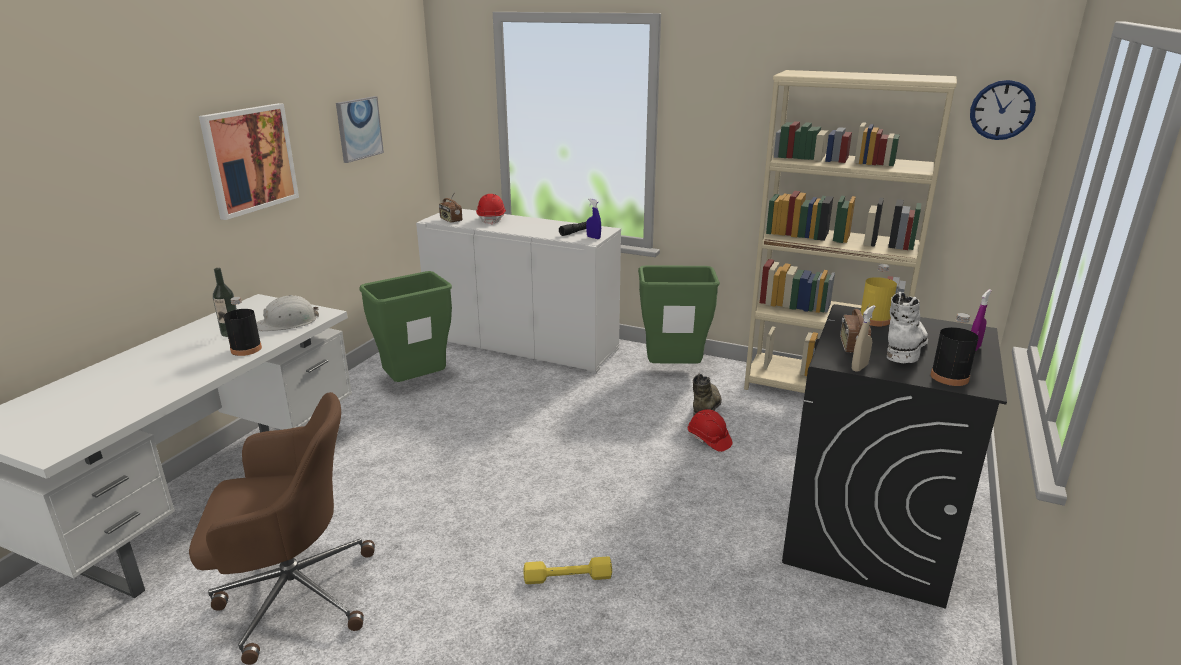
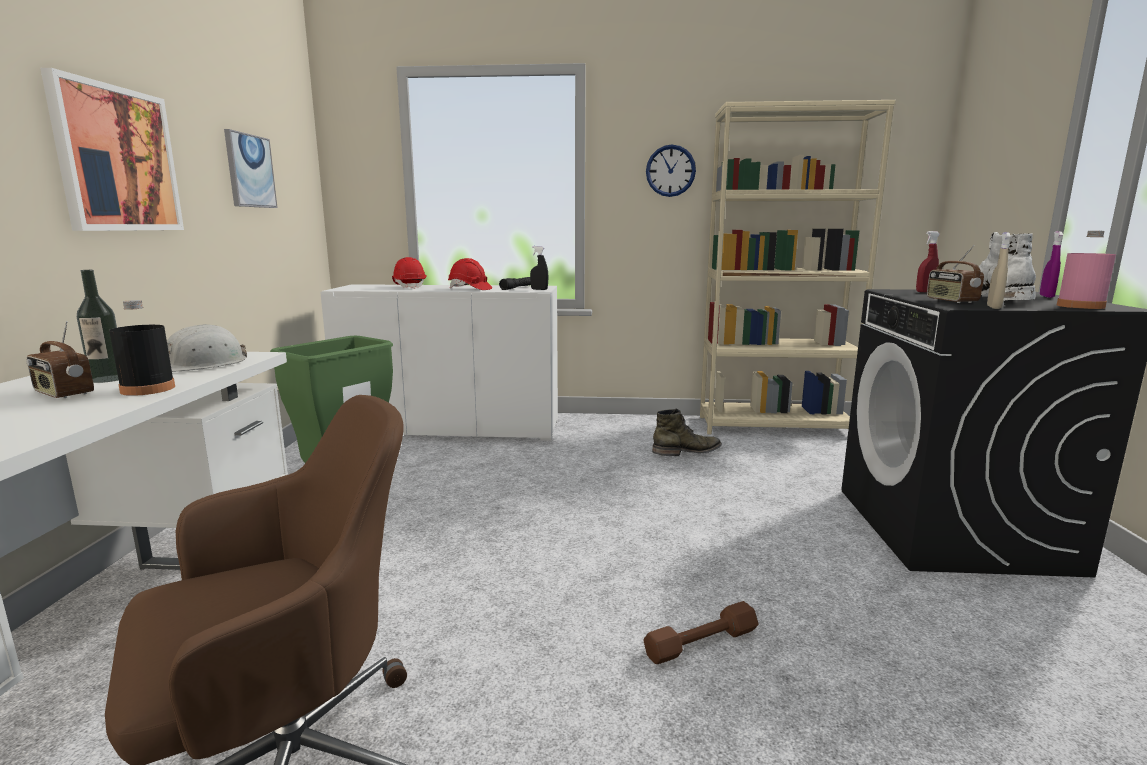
camera: 20 degrees left, 10 degrees down
radio [439,192,462,223] -> radio moved to [26,321,94,398]
yellow dumbbell [524,556,612,584] -> brown dumbbell [643,601,759,664]
blue spray bottle [586,198,601,239] -> black spray bottle [530,246,548,290]
green trash can [638,265,720,364] -> none
red hard hat [688,409,732,452] -> red hard hat moved to [448,258,492,290]
green boot [693,374,722,416] -> green boot turned 75 degrees clockwise [652,409,722,456]
yellow bottle [861,264,897,326] -> red spray bottle [916,231,940,292]
black bottle [931,313,979,386] -> pink bottle [1057,231,1116,309]
wall clock [970,80,1036,140] -> wall clock moved to [646,145,696,197]

